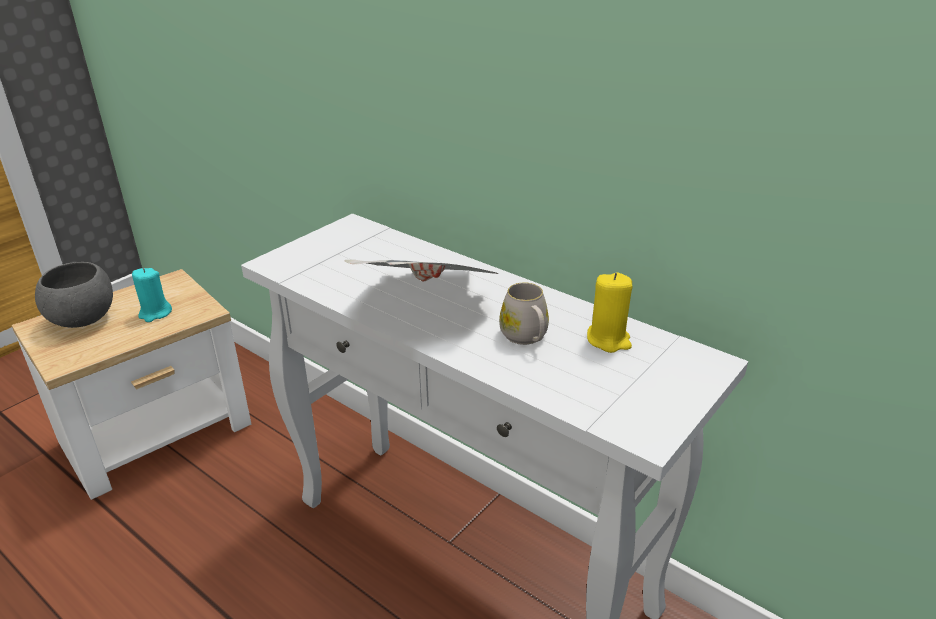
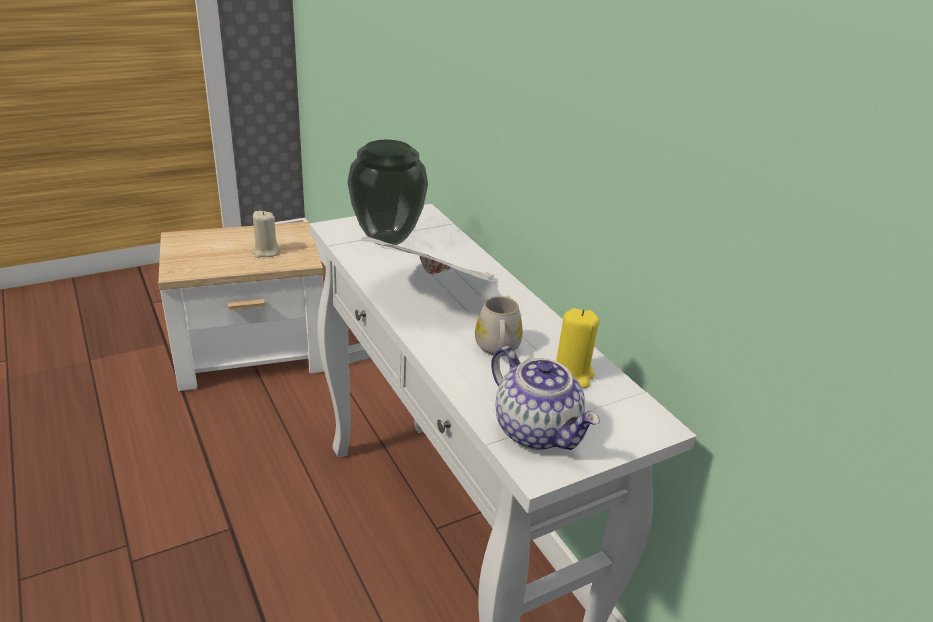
camera: 20 degrees right, 0 degrees up
grey bowl [35,262,113,328] -> none
turquoise candle [132,268,172,322] -> beige candle [252,211,281,258]
none -> vase [347,140,428,245]
none -> teapot [491,346,600,450]

